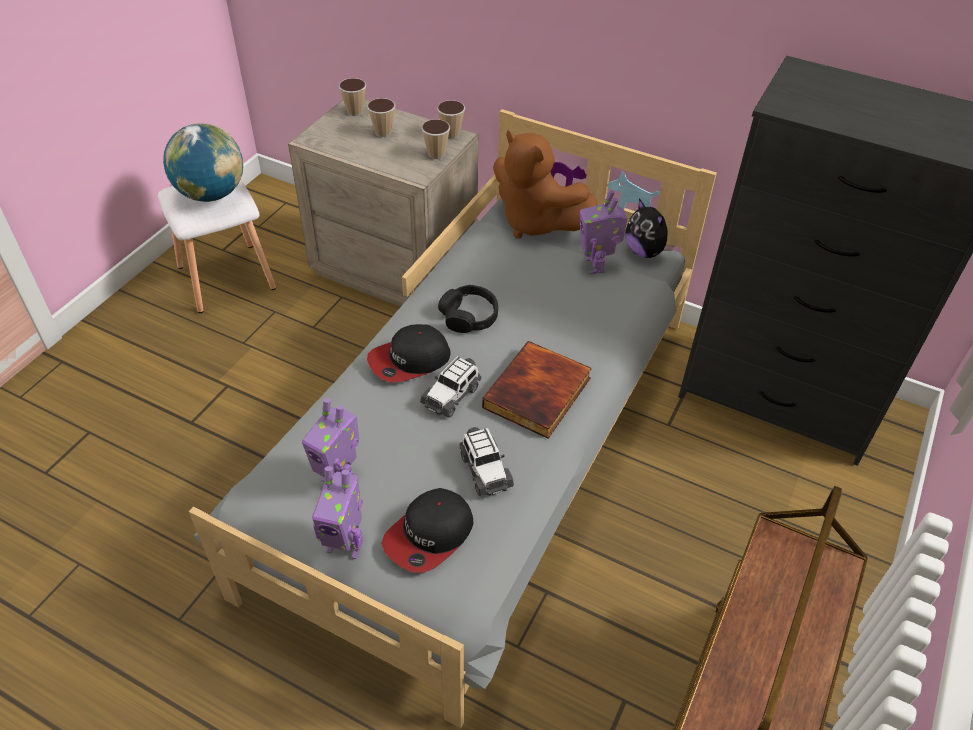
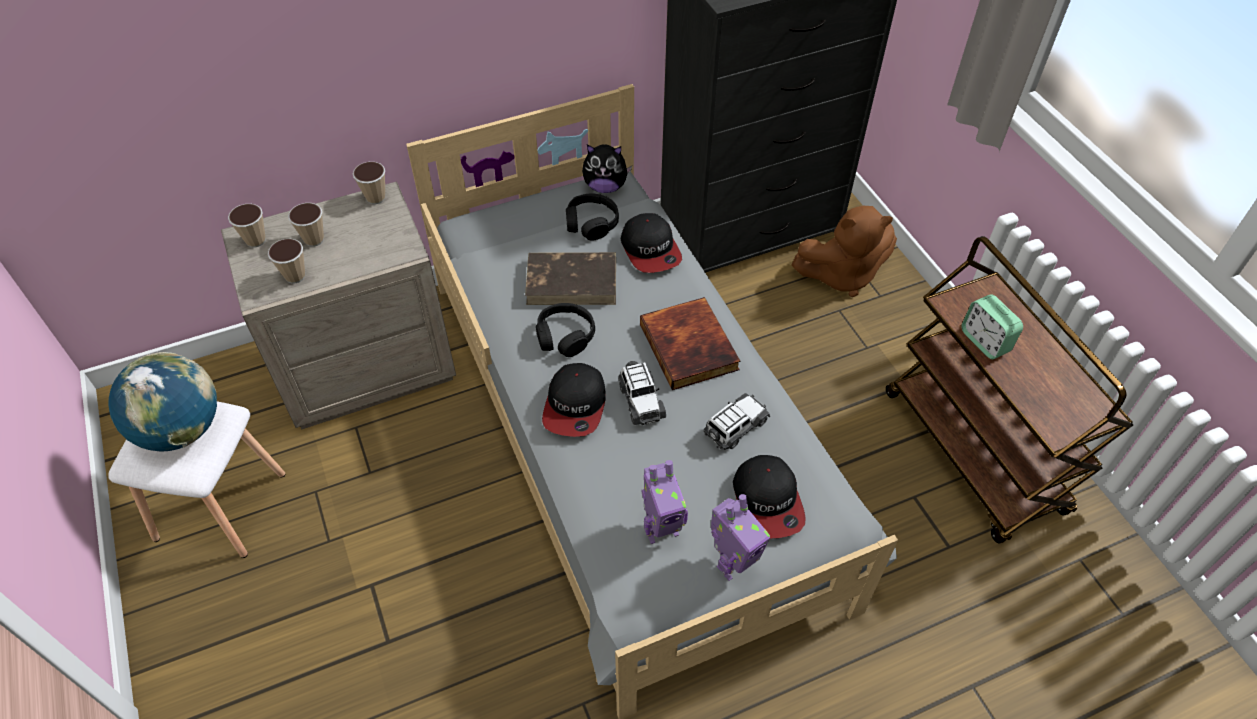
camera: 50 degrees left, 5 degrees up
cup [421,119,450,159] -> cup moved to [268,239,305,284]
toy car [460,427,514,496] -> toy car turned 60 degrees counterclockwise [703,393,770,450]
brown plush toy [493,130,597,239] -> brown plush toy moved to [792,206,897,297]
toy robot [580,190,628,274] -> black headphones [566,193,619,241]
none -> brown book [525,252,616,305]
none -> cap [621,213,682,273]
none -> alarm clock [961,294,1023,359]

